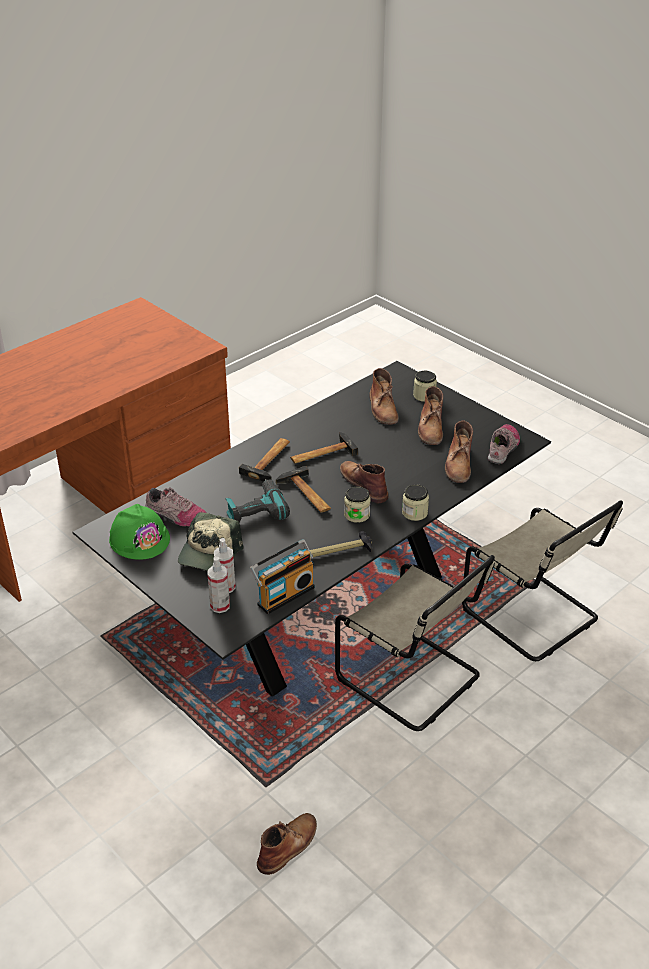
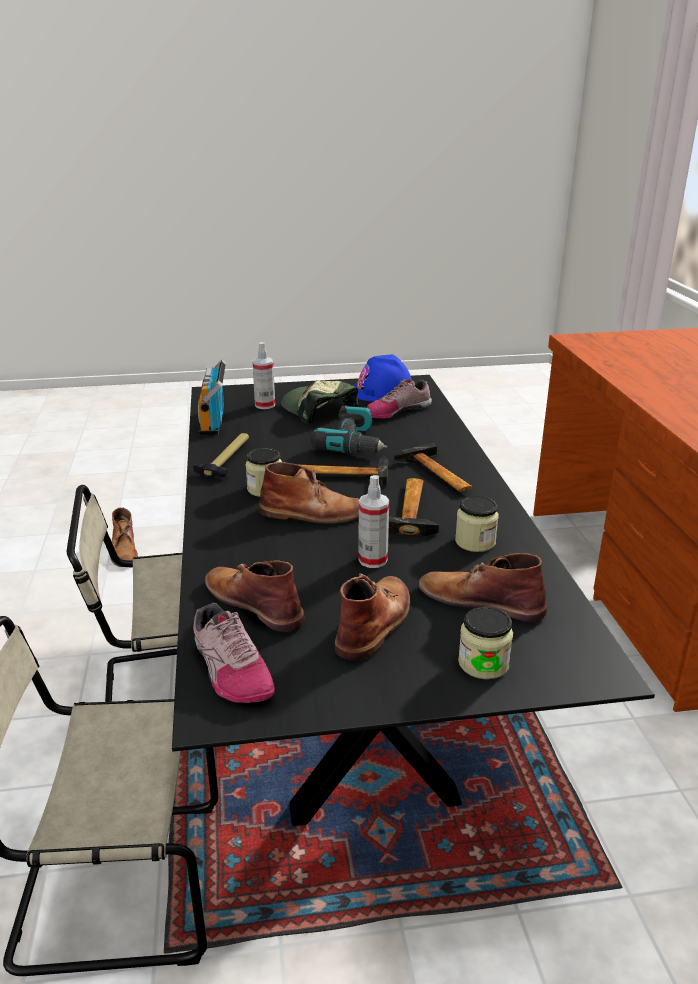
camera: 125 degrees right, 10 degrees down
green hard hat [109,504,170,560] -> blue hard hat [353,354,412,402]
spray bottle [207,557,230,613] -> spray bottle moved to [358,475,389,568]
jar [402,484,429,521] -> jar moved to [455,496,499,552]
brown boot [418,386,443,445] -> brown boot turned 75 degrees clockwise [335,573,410,661]

